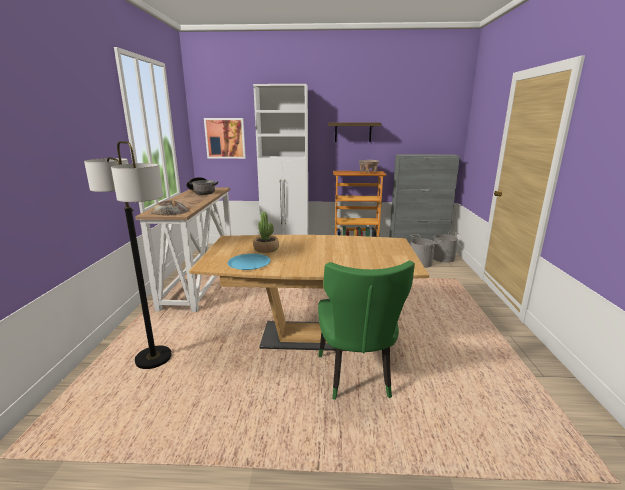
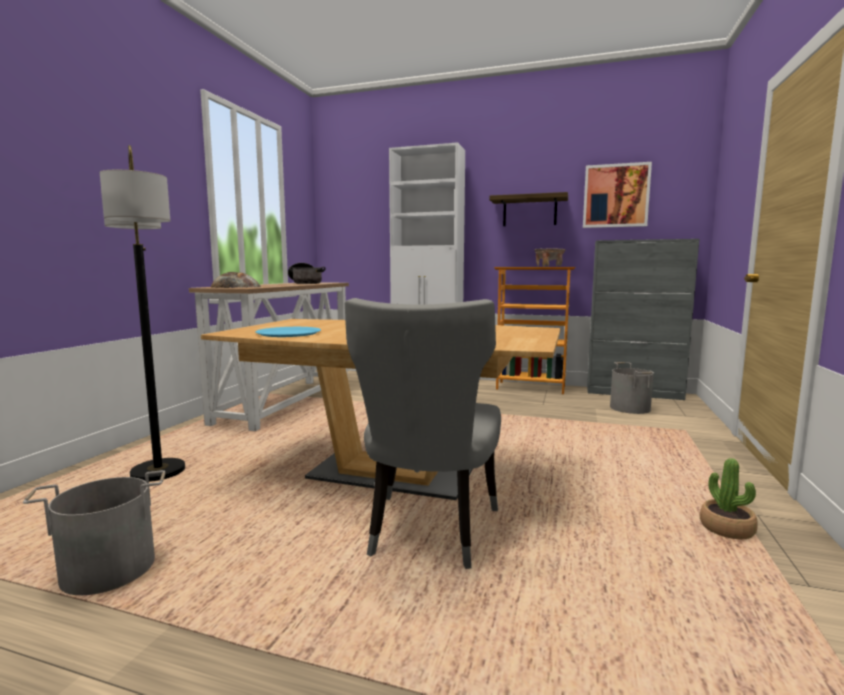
camera: 15 degrees right, 10 degrees down
picture [204,118,246,159] -> picture moved to [583,162,652,228]
potted plant [253,212,279,253] -> potted plant moved to [700,458,758,540]
green chair [318,260,415,400] -> grey chair [345,298,501,569]
grey bucket [433,231,459,263] -> grey bucket moved to [23,470,165,595]

